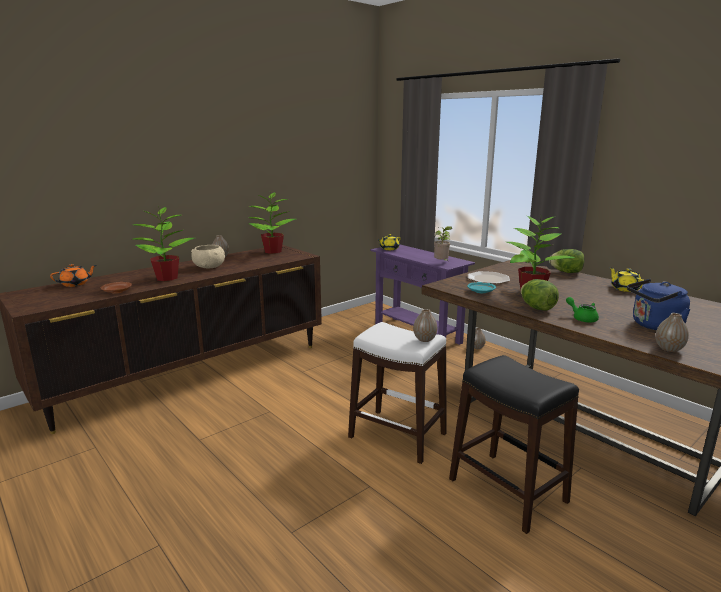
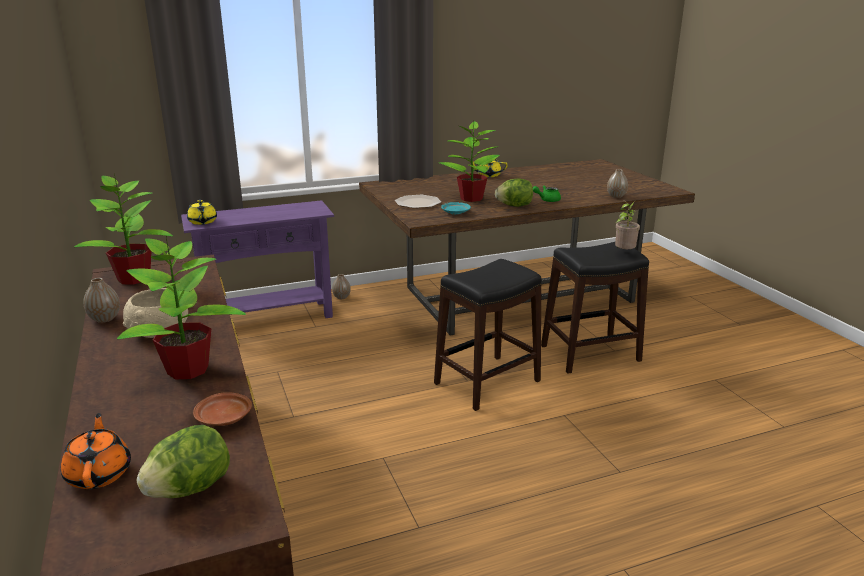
camera: 70 degrees left, 5 degrees up
white stool [348,322,447,464] -> black stool [434,259,542,411]
vase [413,309,437,342] -> none
potted plant [434,226,452,261] -> potted plant moved to [615,201,640,249]
lettuce [549,249,584,273] -> lettuce moved to [136,425,230,498]
blue kettle [627,279,691,331] -> none

